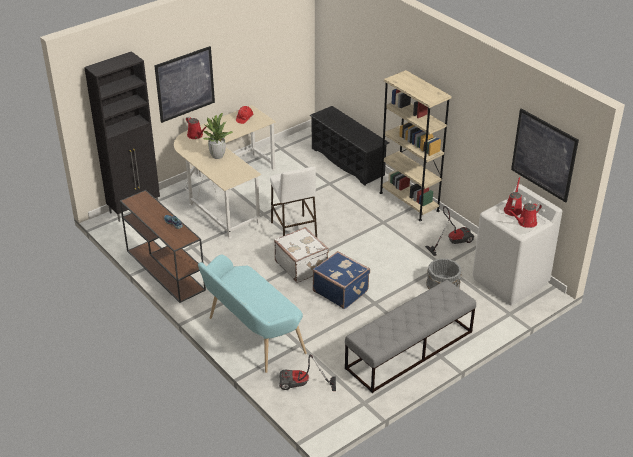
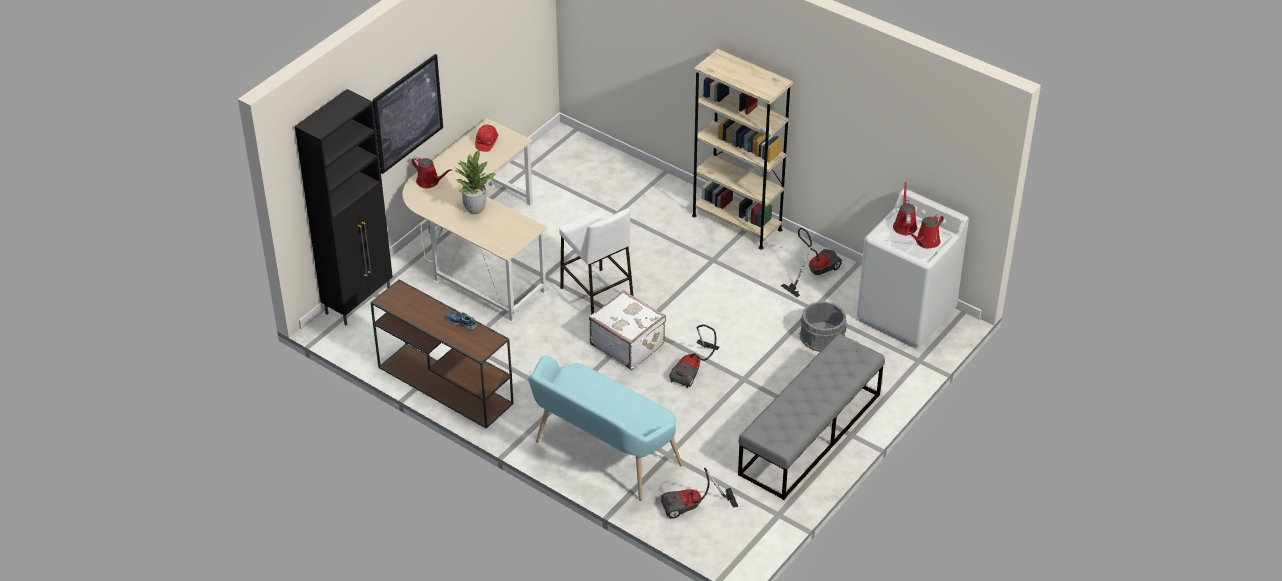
camera: 15 degrees left, 5 degrees up
black shoe rack [310,106,389,186] -> none
blue suitcase [312,251,370,309] -> vacuum cleaner [669,324,720,388]
picture [511,109,579,202] -> none

